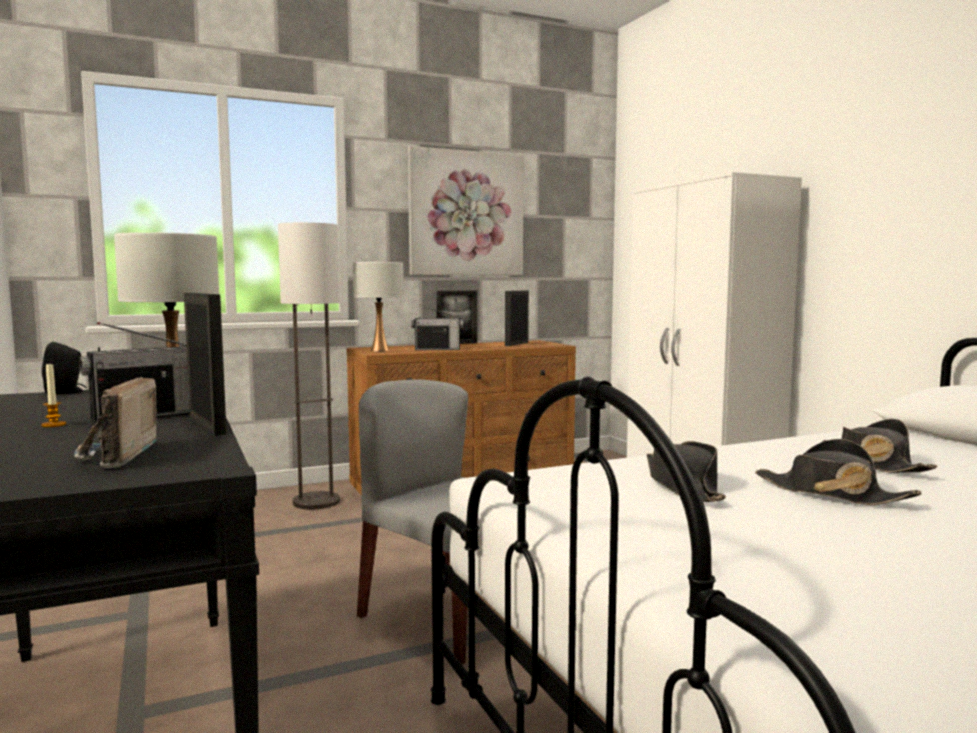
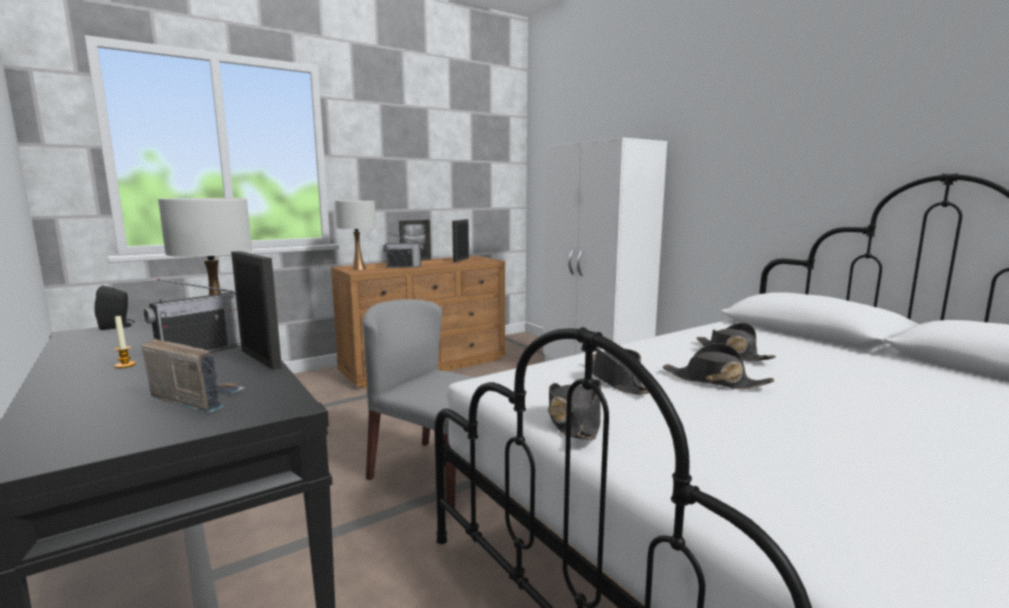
camera: 10 degrees left, 5 degrees up
radio [74,377,158,468] -> radio turned 135 degrees clockwise [142,339,245,413]
floor lamp [278,222,340,510] -> none
picture [408,146,524,275] -> none
none -> black hat [548,379,601,439]

